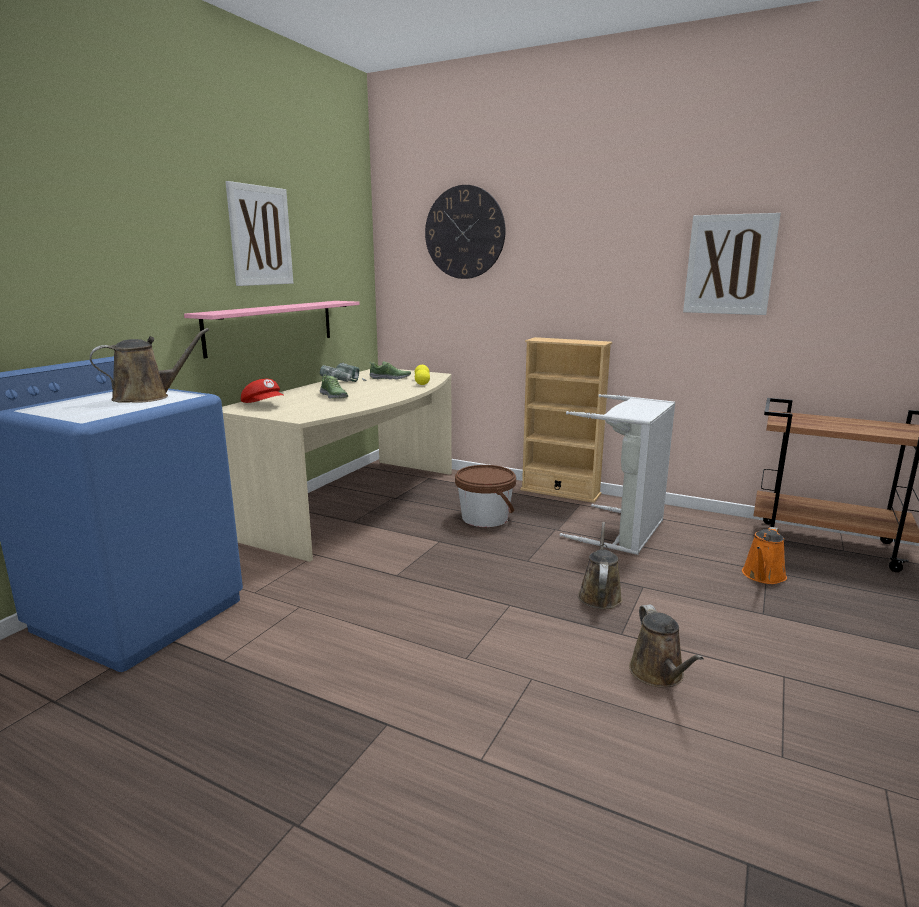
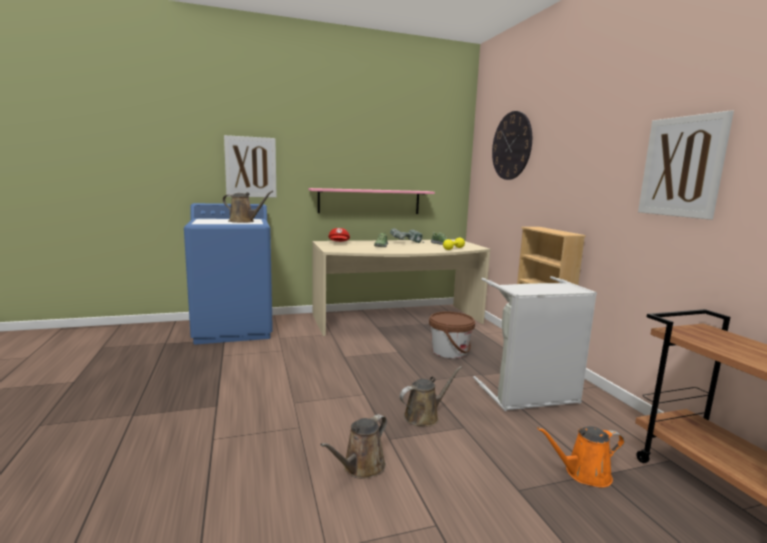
camera: 45 degrees right, 5 degrees down
picture [225,181,293,286] -> picture moved to [224,135,277,198]

